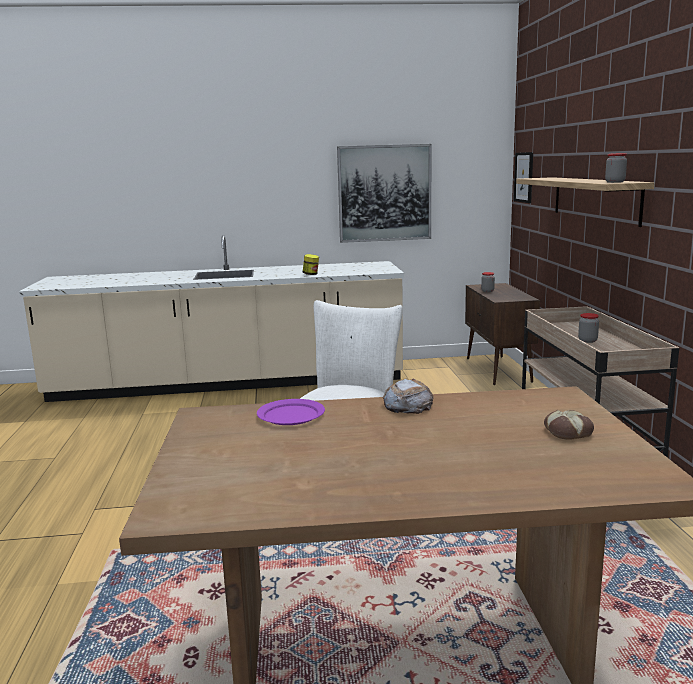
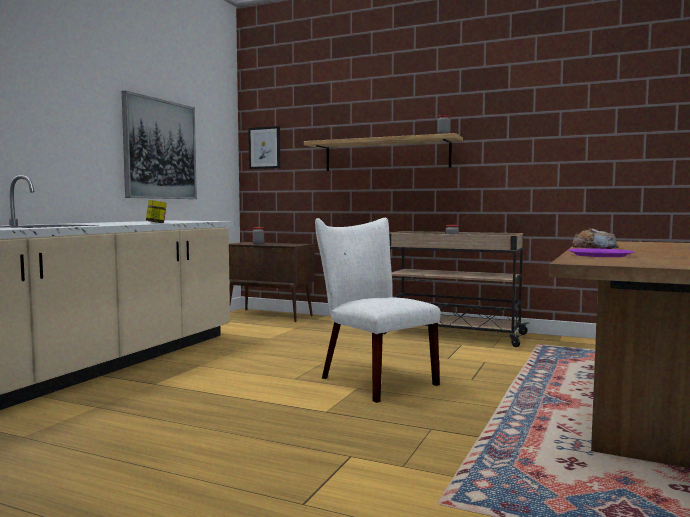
camera: 60 degrees left, 10 degrees down
bread [544,410,594,440] -> none

